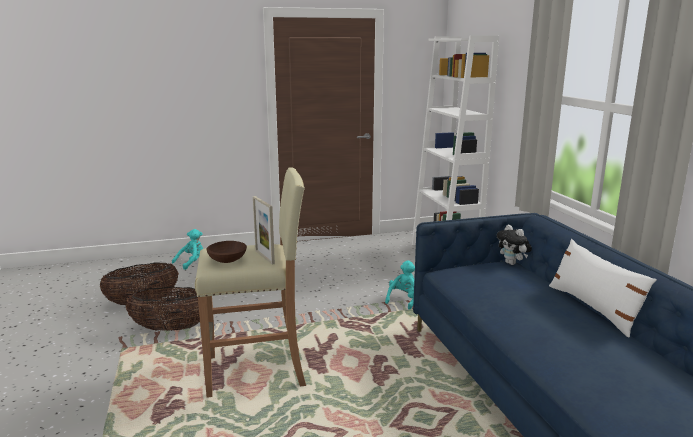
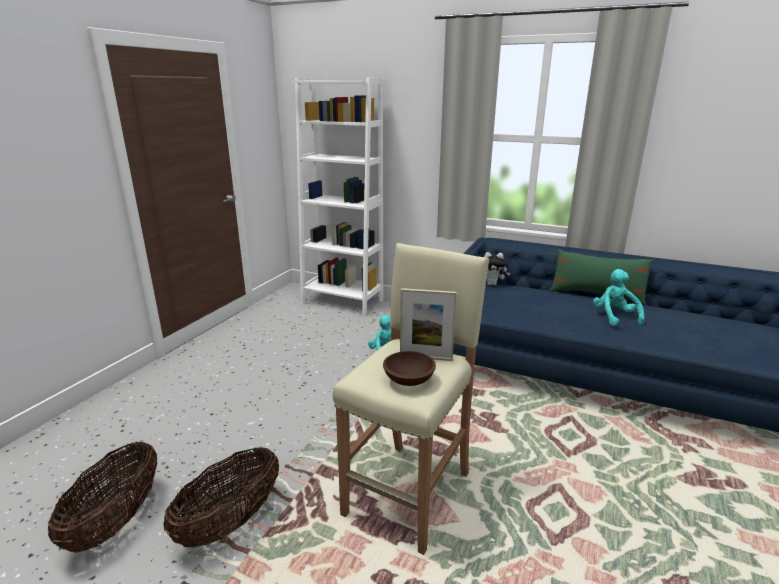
camera: 50 degrees left, 5 degrees up
turquoise plush toy [172,229,203,270] -> turquoise plush toy moved to [593,269,644,326]
white pillow [549,239,657,338] -> green pillow [550,249,654,306]

